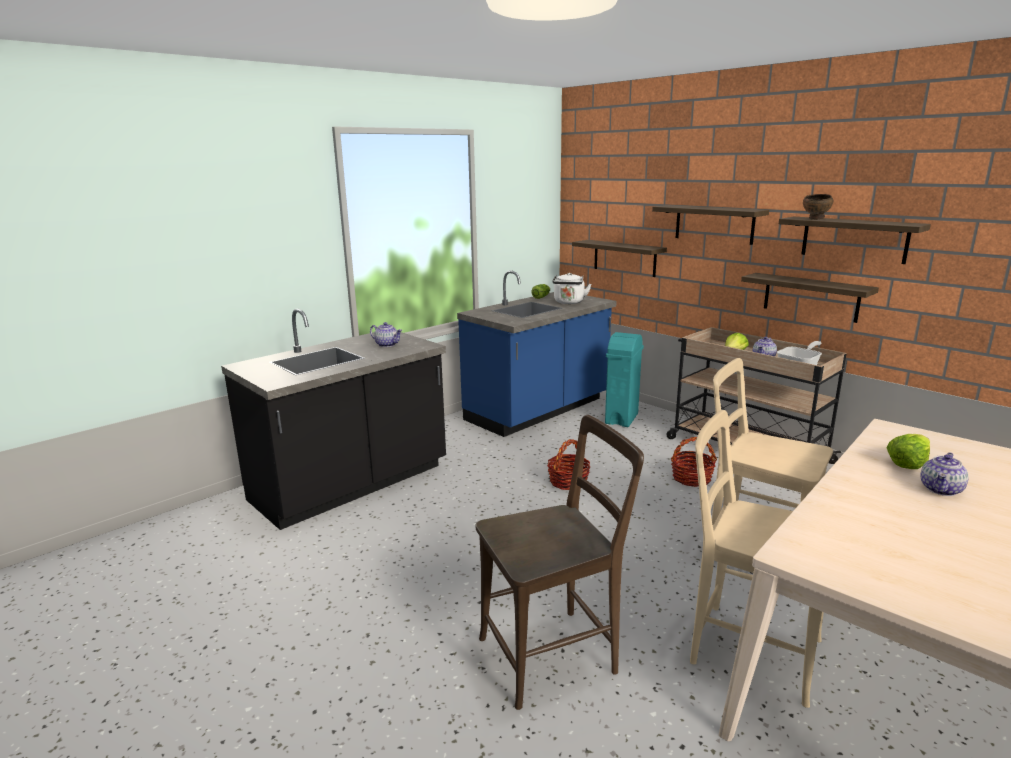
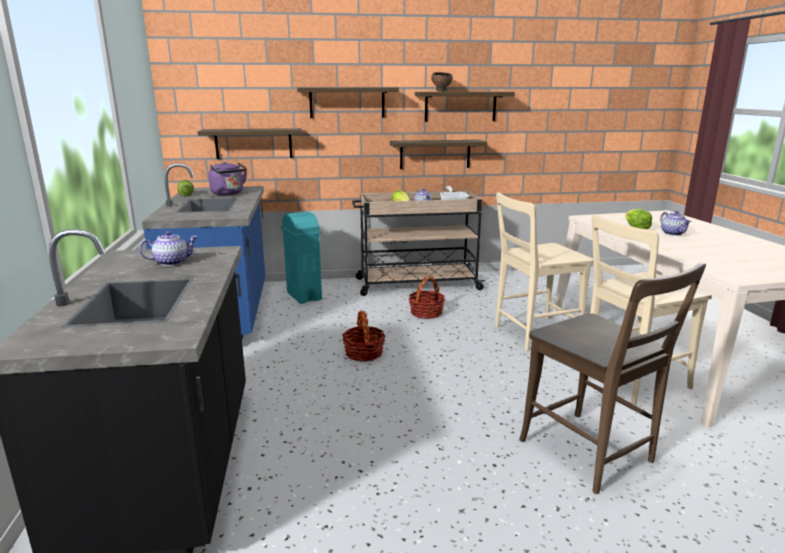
camera: 55 degrees left, 0 degrees up
brown chair [476,415,644,710] -> brown chair turned 135 degrees clockwise [519,263,706,494]
white kettle [553,273,591,304] -> purple kettle [208,161,247,195]

